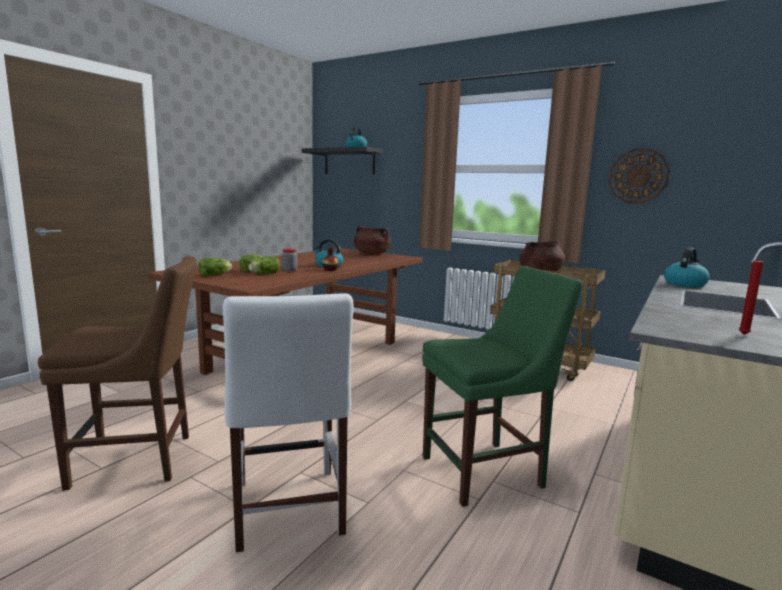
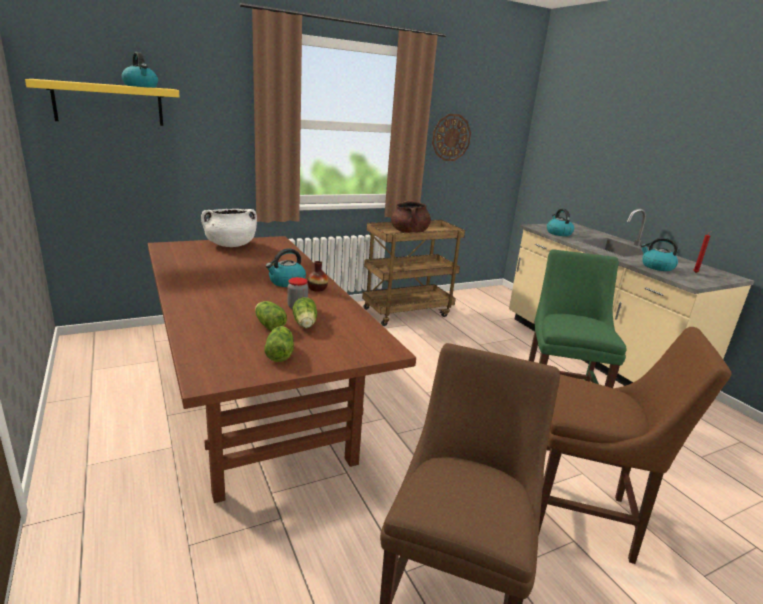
camera: 60 degrees left, 10 degrees up
white chair [223,293,354,552] -> brown chair [539,327,732,564]
black shelf [302,147,383,174] -> yellow shelf [25,79,179,126]
brown cooking pot [354,226,391,255] -> white cooking pot [201,209,257,247]
none -> kettle [641,237,678,271]

